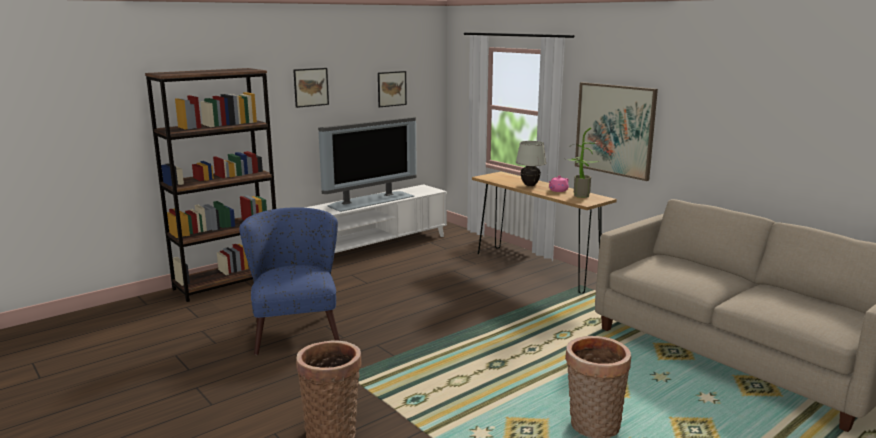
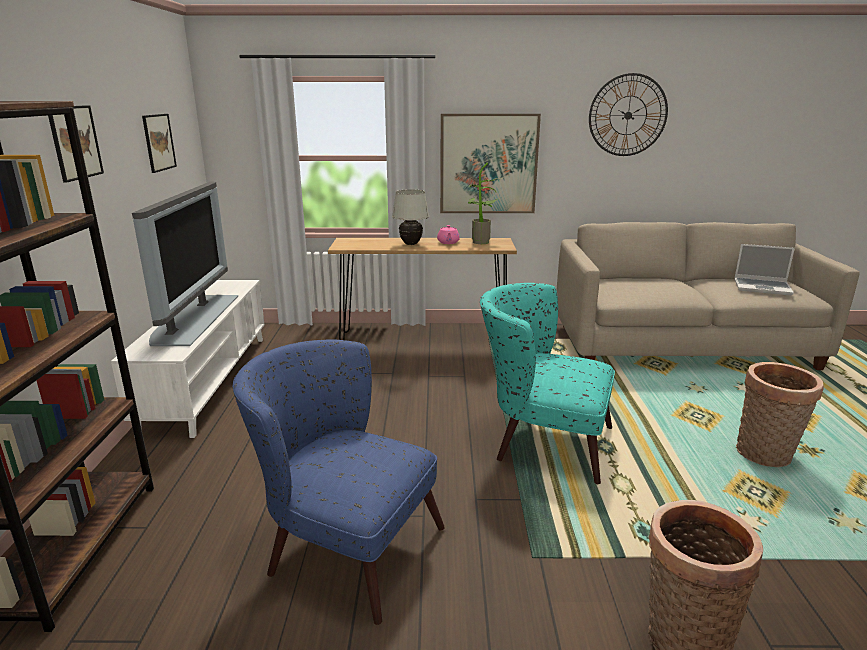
camera: 50 degrees left, 5 degrees up
none -> turquoise armchair [480,283,615,484]
none -> wall clock [589,73,668,156]
none -> laptop [734,244,795,295]

